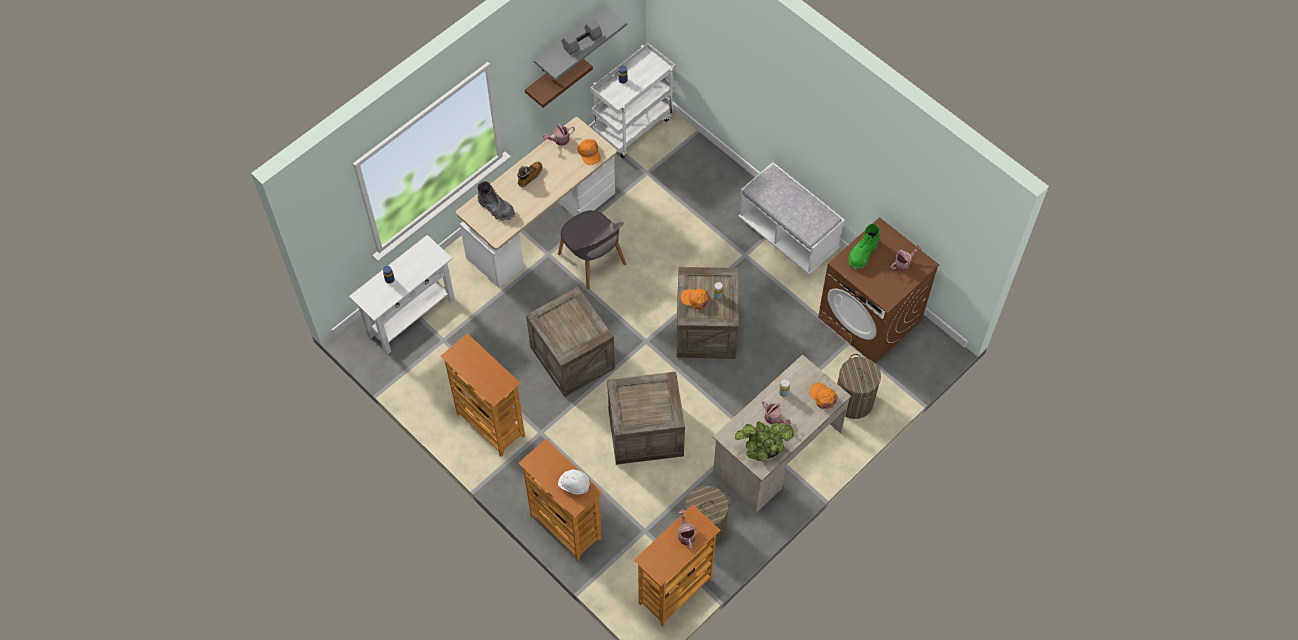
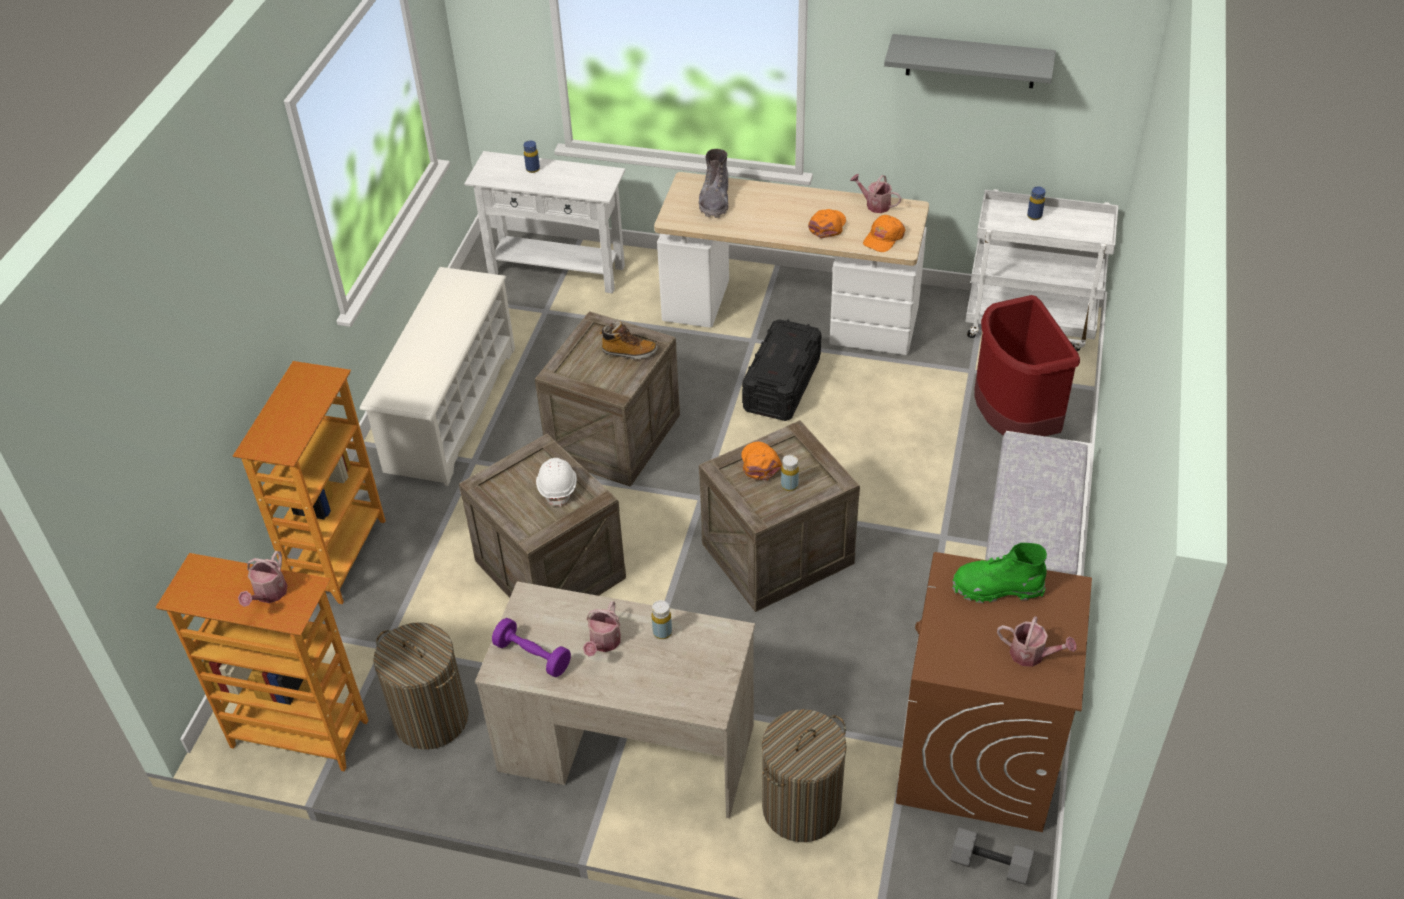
camera: 60 degrees right, 15 degrees down
bookcase [440,333,525,457] -> white shoe rack [360,267,515,486]
boot [517,162,542,187] -> boot moved to [600,321,657,360]
brown shelf [525,59,593,108] -> none
grey chair [558,210,626,289] -> black storage box [742,319,821,421]
white hard hat [558,470,590,495] -> white hard hat moved to [536,458,577,507]
grey dumbbell [562,20,602,55] -> grey dumbbell moved to [950,827,1034,885]
watering can [678,510,697,549] -> watering can turned 150 degrees clockwise [238,551,288,607]
potted plant [735,421,794,461] -> purple dumbbell [492,618,571,677]
orange cap [809,383,838,409] -> orange cap moved to [808,209,846,238]
none -> red trash can [974,295,1080,436]

